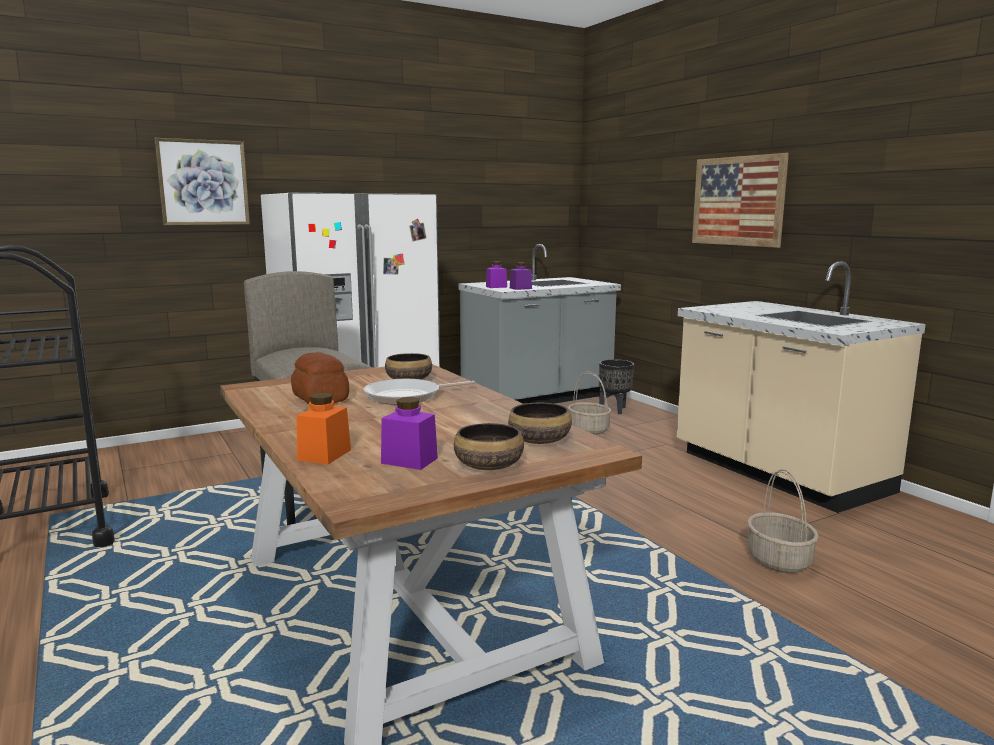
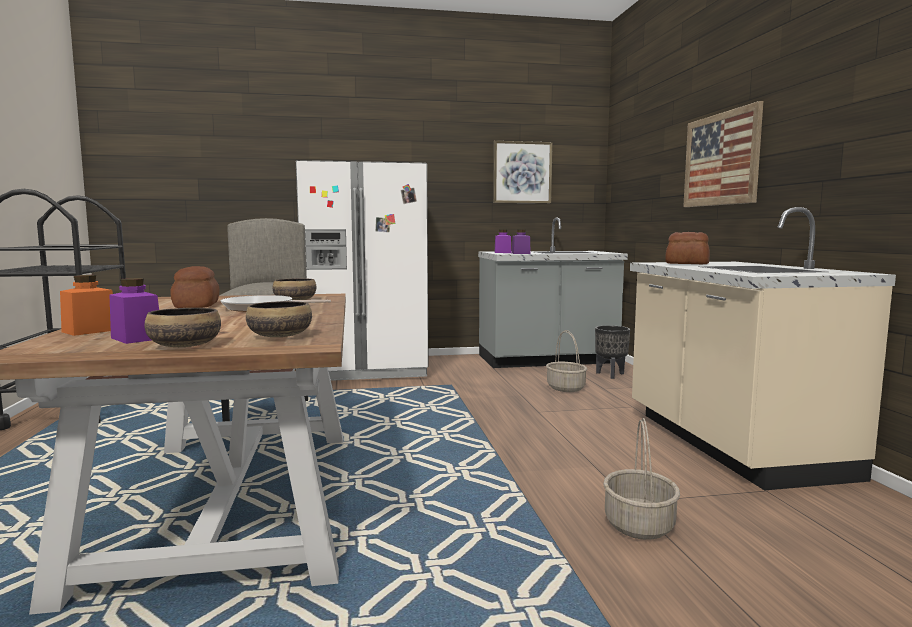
camera: 20 degrees right, 5 degrees down
picture [154,138,250,225] -> picture moved to [493,141,553,203]
none -> bread [665,232,710,264]

